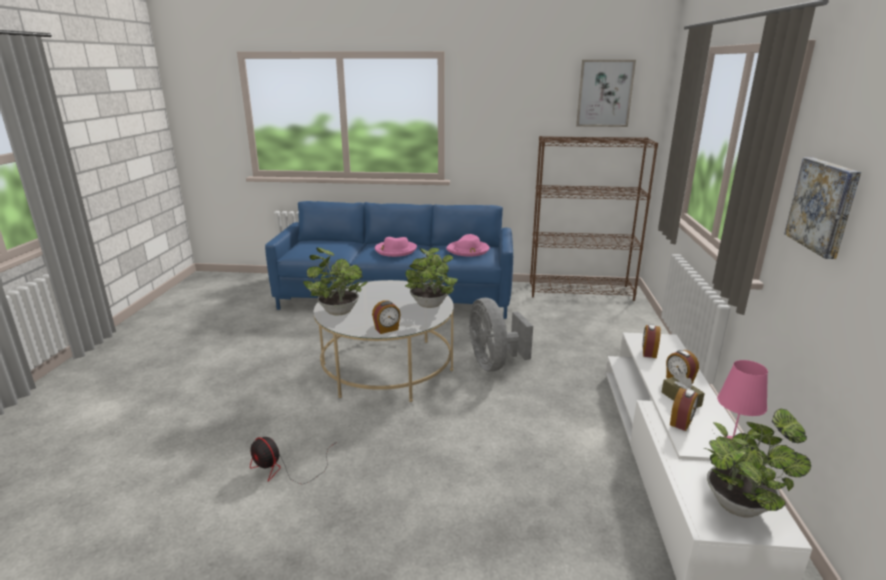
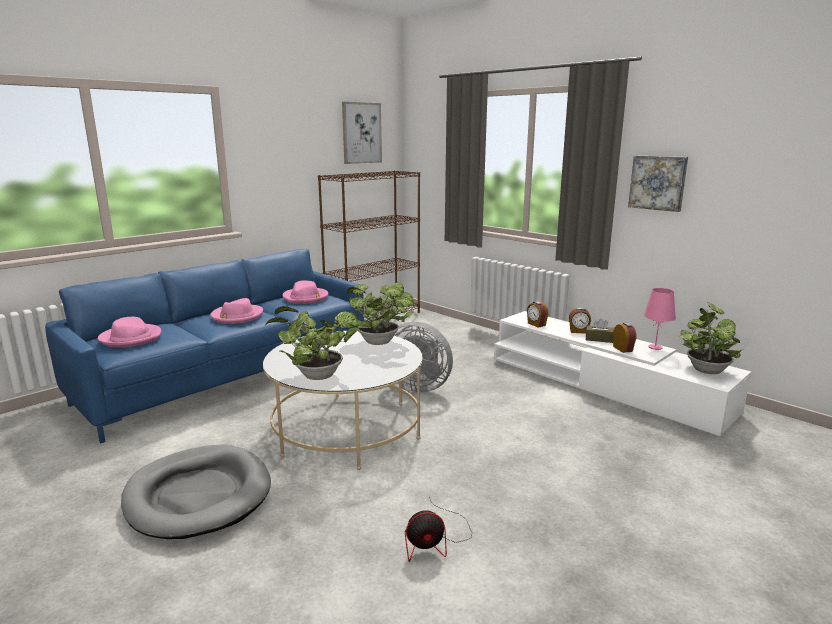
camera: 50 degrees left, 5 degrees down
alarm clock [372,300,401,334] -> none
none -> pink hat [98,317,161,347]
none -> grey dog bed [121,444,271,539]

